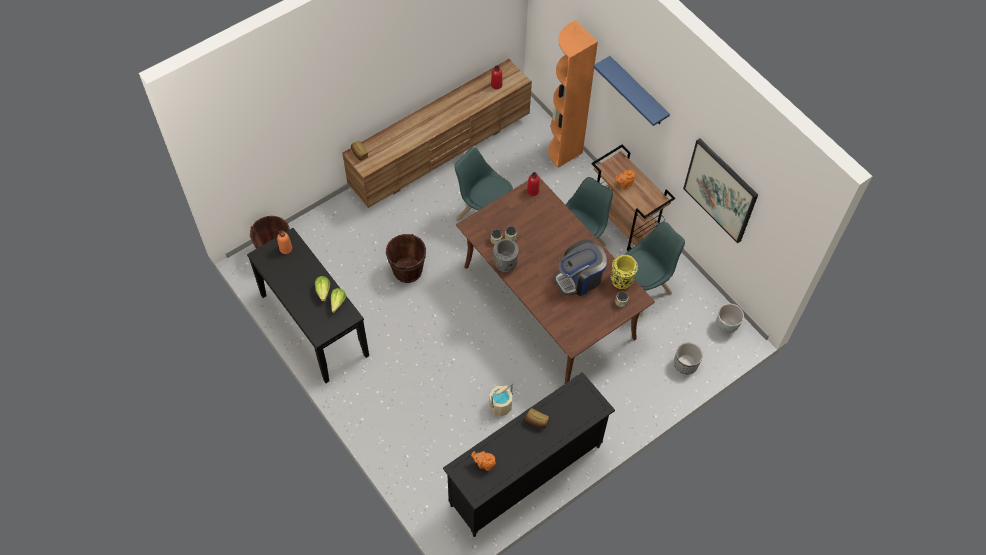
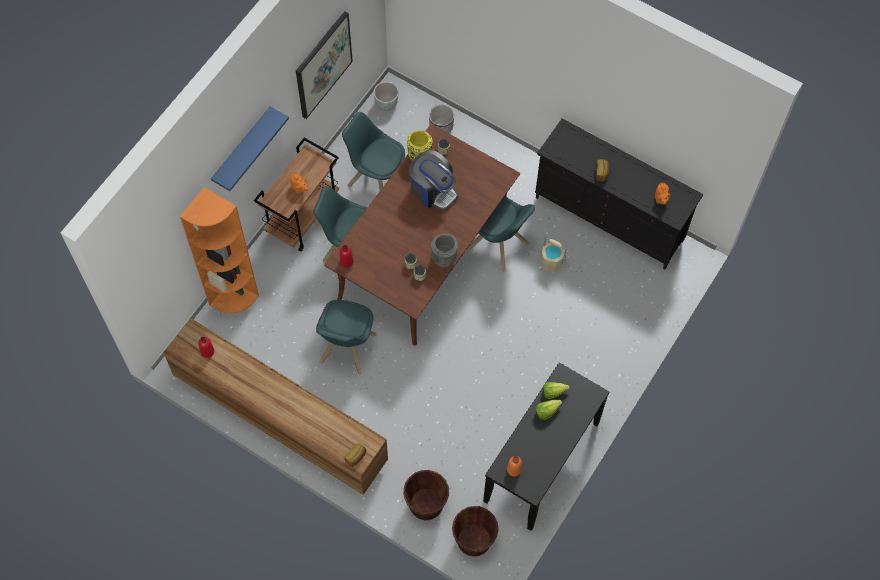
camera: 110 degrees left, 5 degrees up
brown bucket [386,234,426,283] -> brown bucket moved to [403,470,449,520]
none -> turquoise chair [468,196,535,272]

